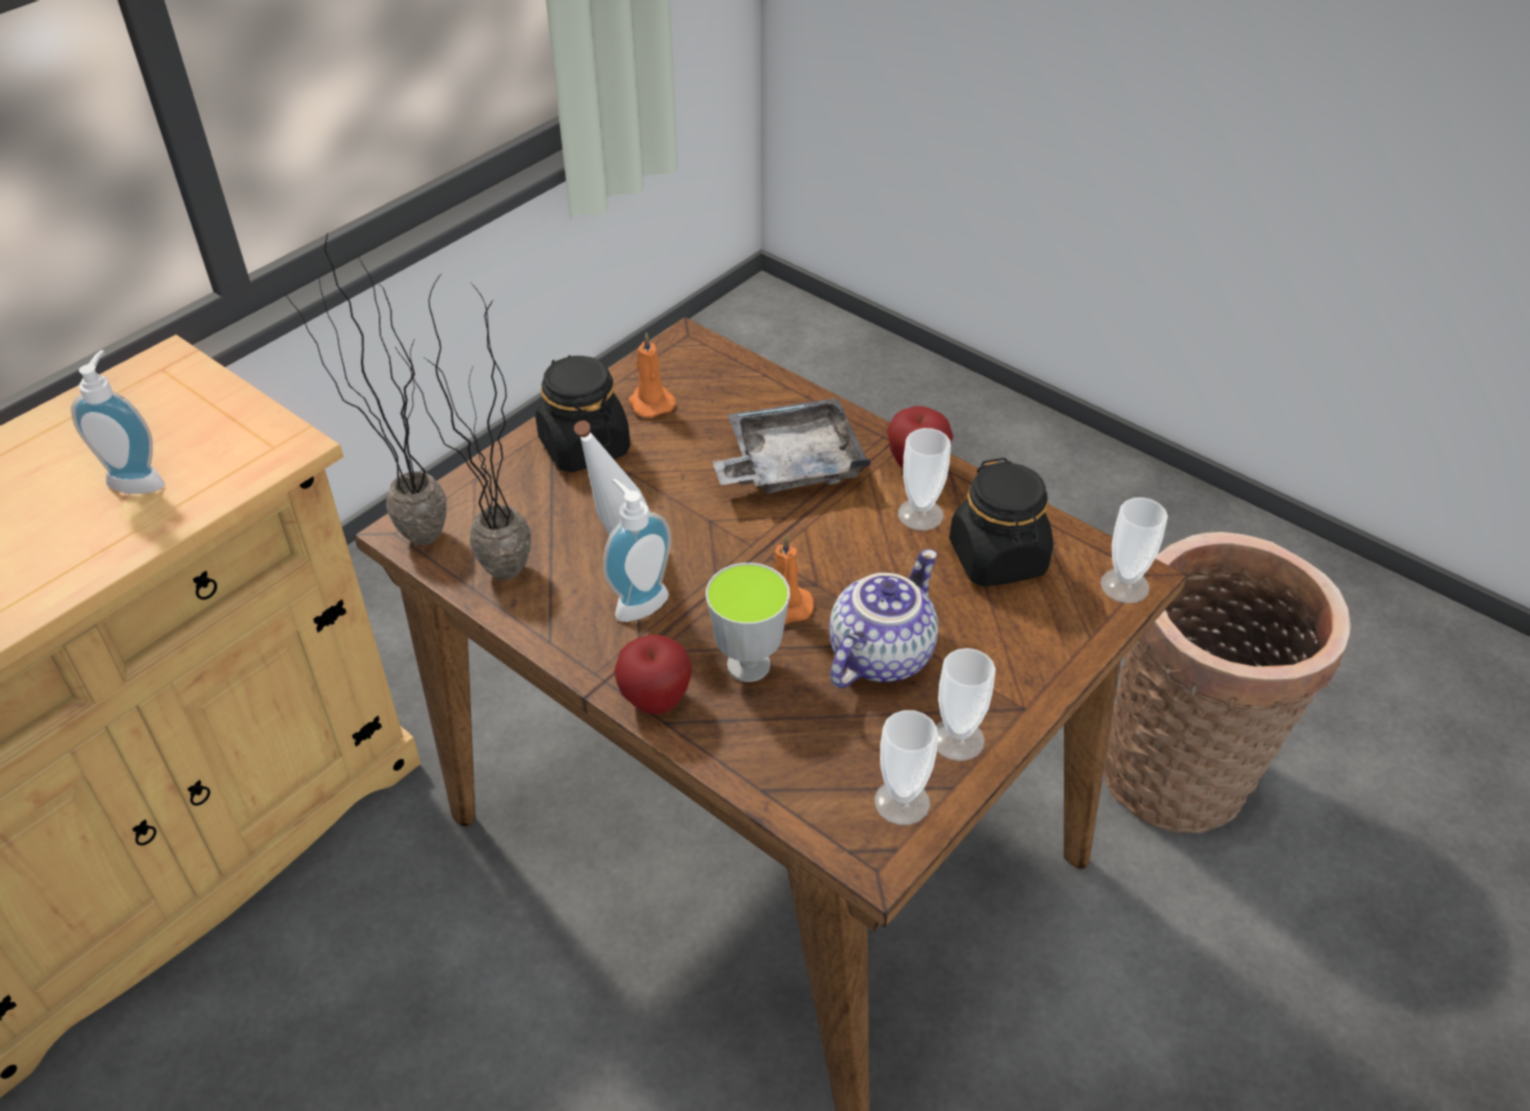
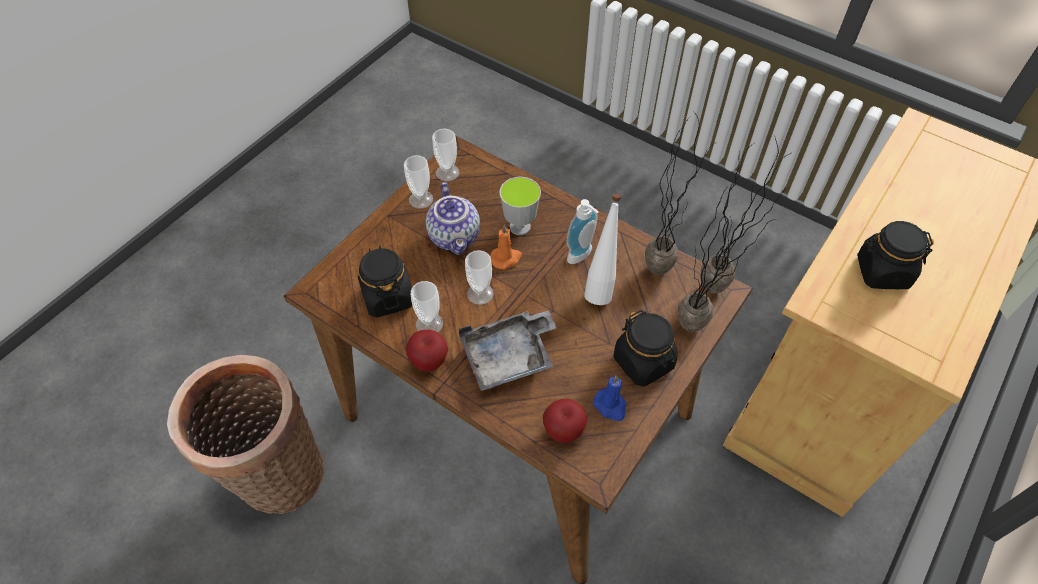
camera: 175 degrees right, 10 degrees up
soap dispenser [71,350,165,494] -> black jar [857,221,934,289]
apple [614,634,692,714] -> apple moved to [543,399,587,443]
orange candle [629,332,676,418] -> blue candle [593,375,627,421]
teapot [829,549,938,688] -> teapot turned 45 degrees counterclockwise [426,182,480,255]
cup [1100,497,1168,603] -> cup moved to [465,250,494,305]
none -> potted plant [678,185,776,332]

